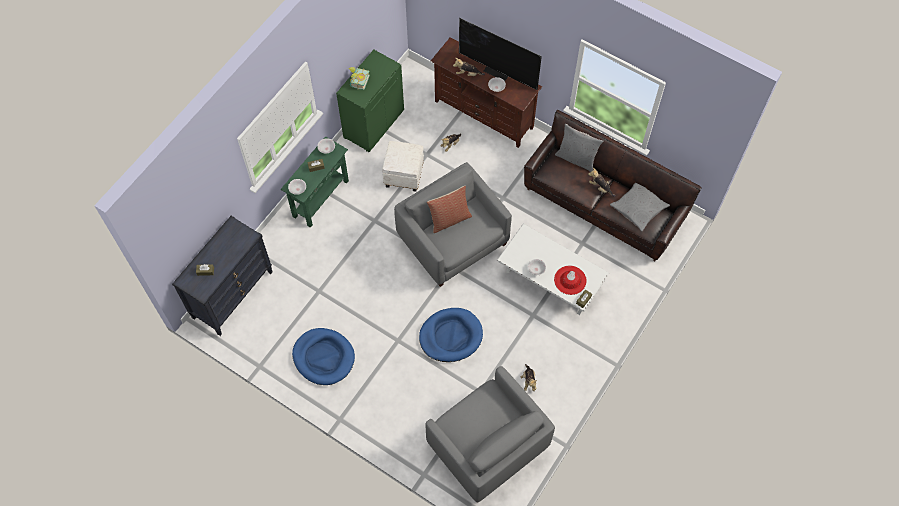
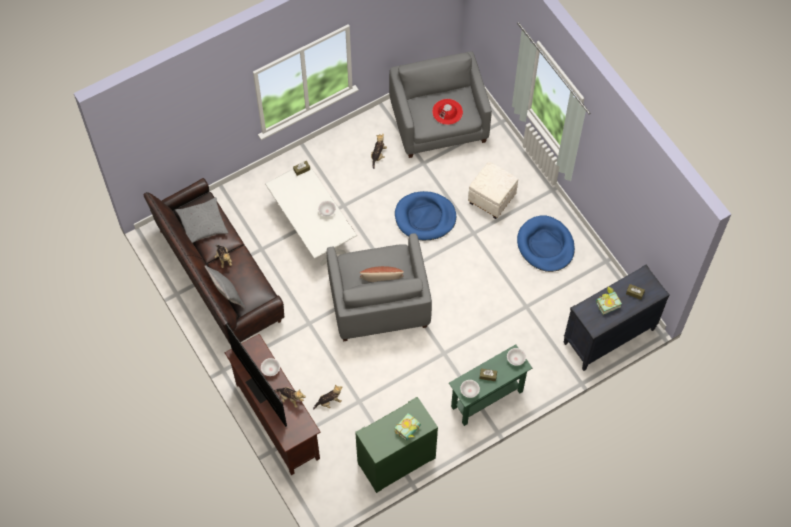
camera: 155 degrees left, 0 degrees up
white ottoman [382,141,424,192] -> white ottoman moved to [468,162,518,219]
red hat [554,266,587,295] -> red hat moved to [432,99,463,125]
none -> book [596,287,622,315]

